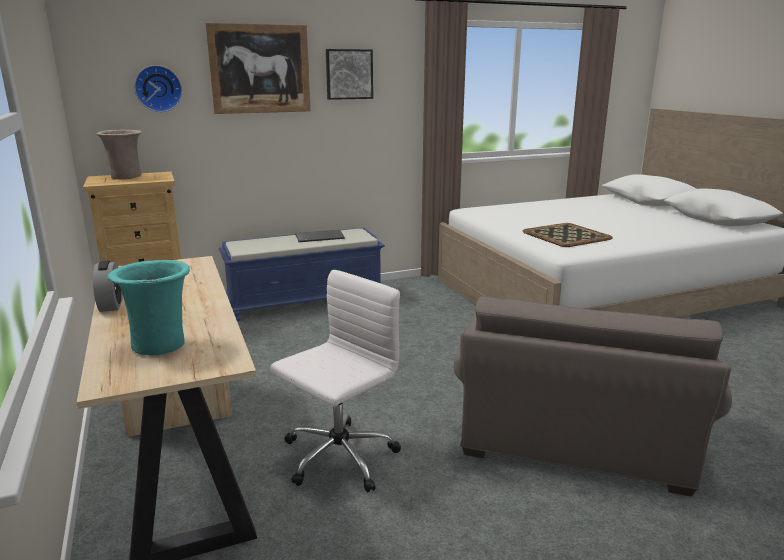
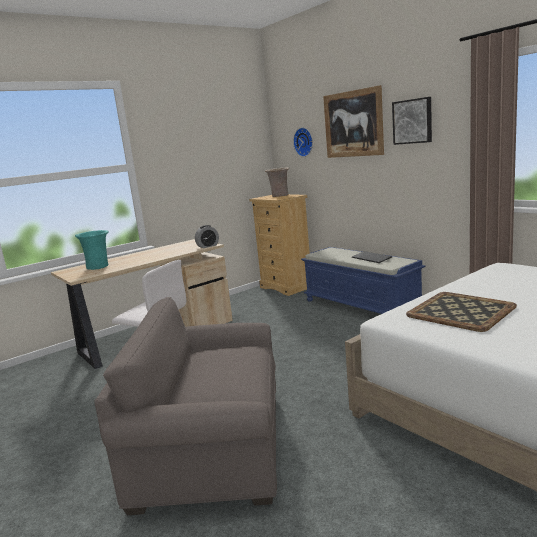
camera: 75 degrees right, 5 degrees down
alarm clock [93,260,123,312] -> alarm clock moved to [195,225,219,248]

